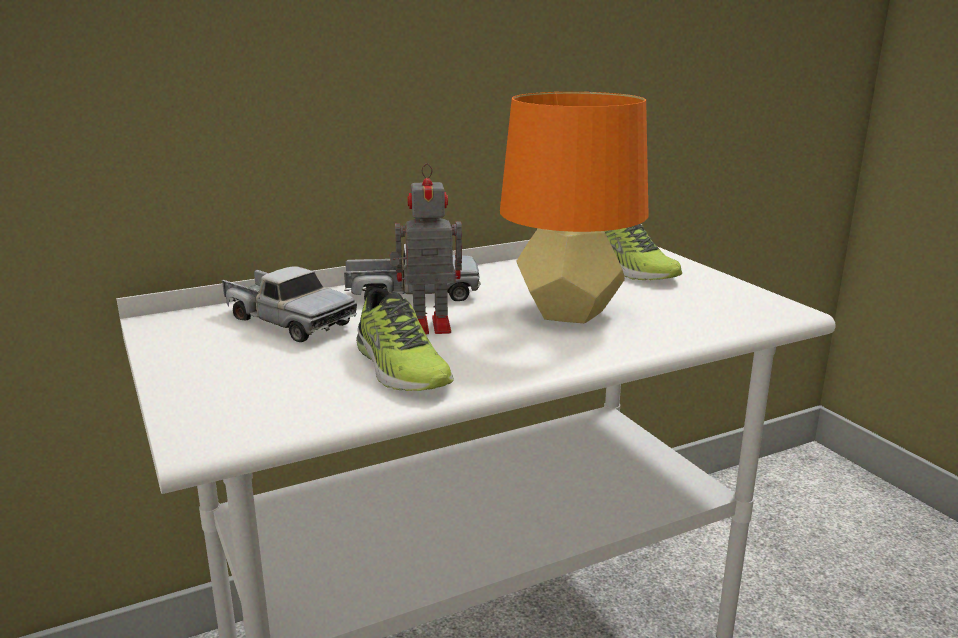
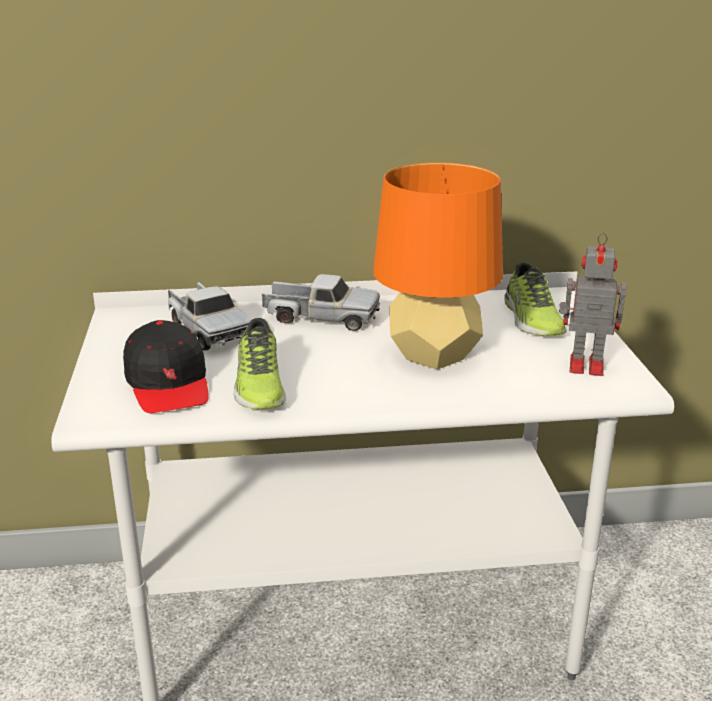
camera: 20 degrees right, 5 degrees up
toy robot [390,163,462,335] -> toy robot moved to [559,233,627,376]
none -> black cap [123,320,209,413]

